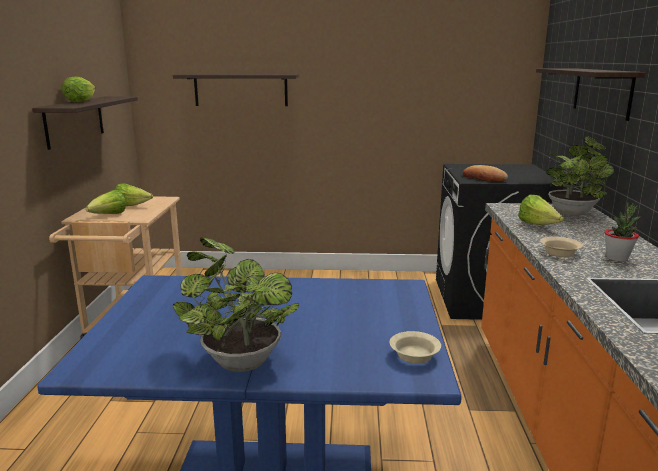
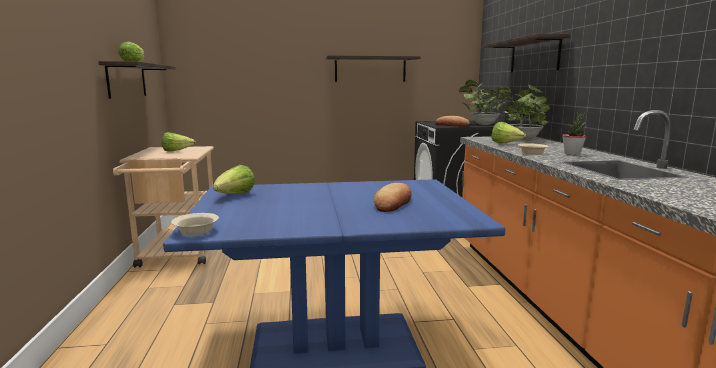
camera: 10 degrees left, 5 degrees down
lettuce [86,190,126,214] -> lettuce moved to [213,165,255,194]
shelf [173,74,299,106] -> shelf moved to [326,55,421,82]
potted plant [173,238,299,372] -> potted plant moved to [459,80,512,125]
beige bowl [390,331,441,364] -> beige bowl moved to [171,213,219,236]
none -> bread [374,183,412,212]

